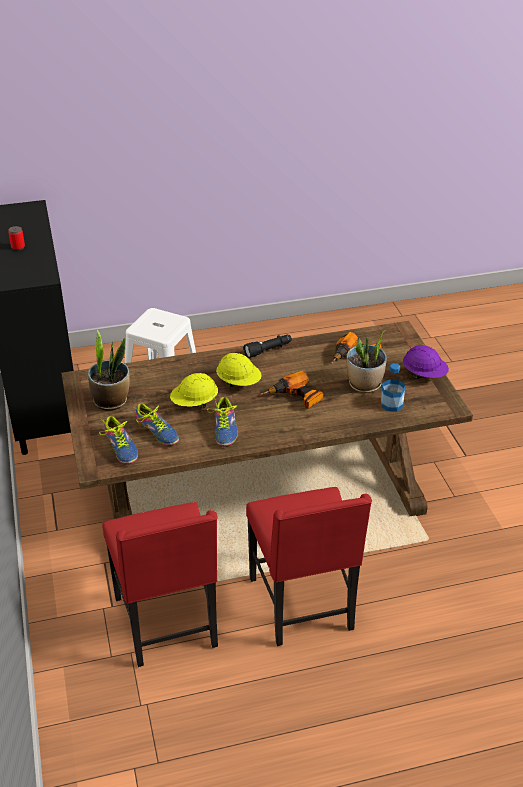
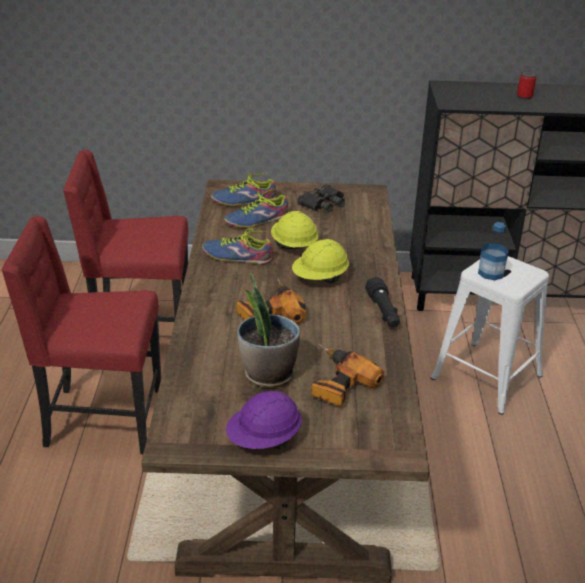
camera: 105 degrees right, 5 degrees down
potted plant [88,330,129,411] -> black binoculars [297,184,345,212]
bottle [381,363,405,412] -> bottle moved to [478,222,509,280]

